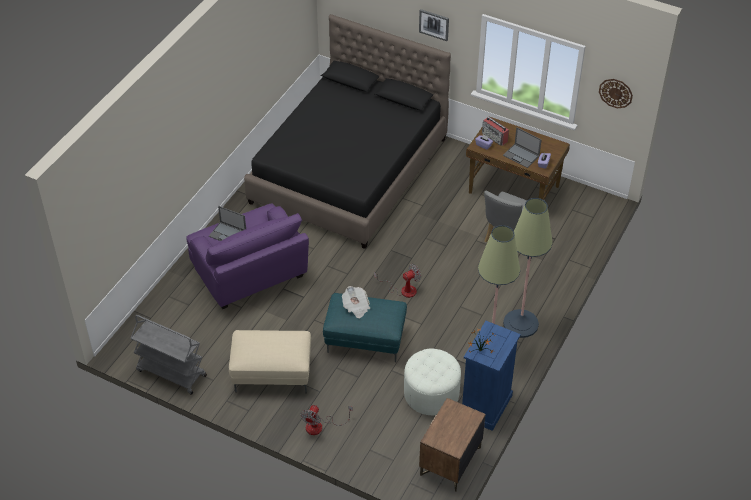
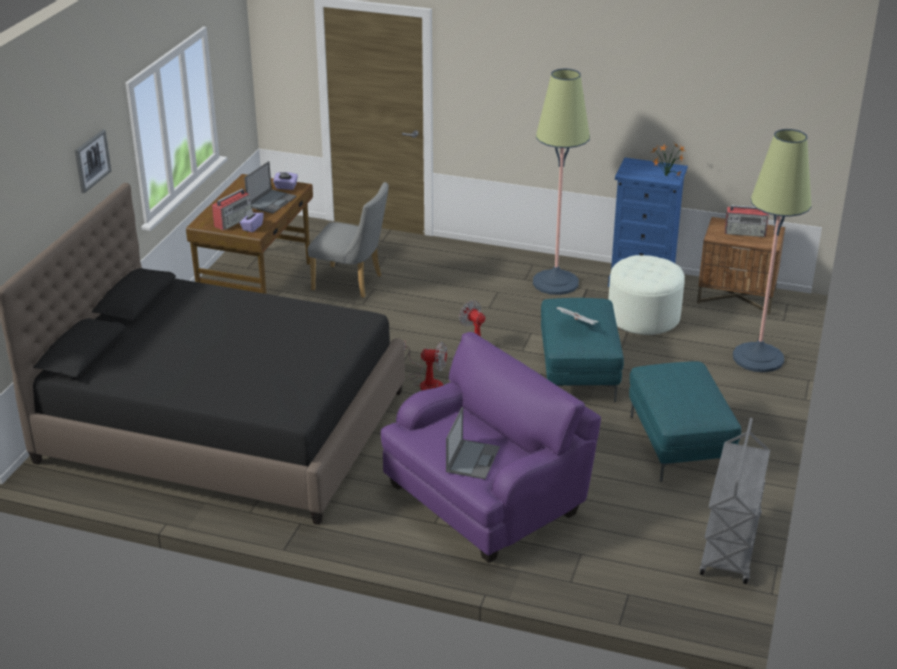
camera: 100 degrees left, 15 degrees down
beige ottoman [229,330,311,393] -> turquoise ottoman [629,361,741,482]
fan [300,405,353,435] -> fan moved to [404,342,447,391]
floor lamp [503,198,553,338] -> floor lamp moved to [733,129,812,372]
wall clock [599,79,633,108] -> none
none -> radio [725,205,769,237]

